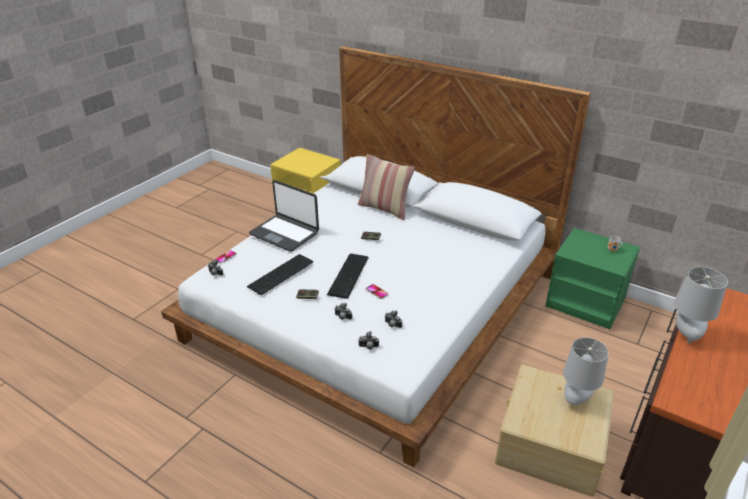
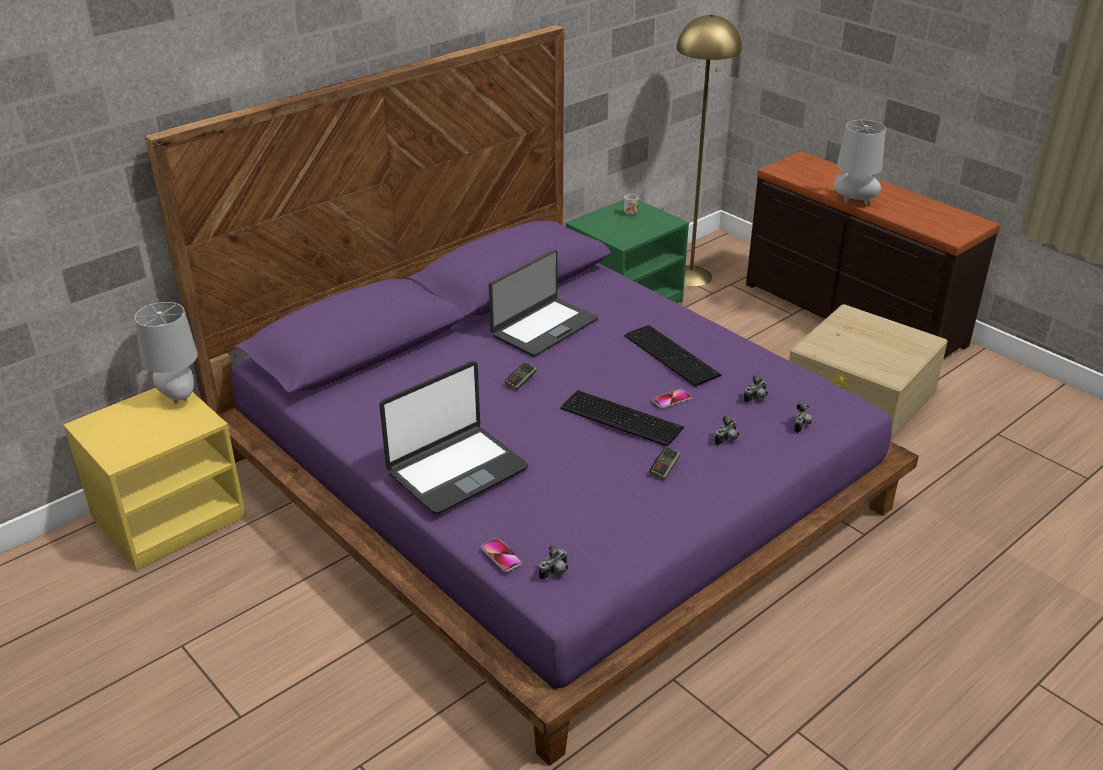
camera: 75 degrees left, 0 degrees up
white bed [161,46,591,468] -> purple bed [145,25,919,766]
keyboard [247,254,313,295] -> keyboard moved to [625,325,721,387]
pillow [358,154,415,220] -> none
grey table lamp [563,337,609,406] -> grey table lamp moved to [135,302,198,404]
none -> laptop [489,249,598,357]
none -> yellow floor lamp [677,14,742,287]

